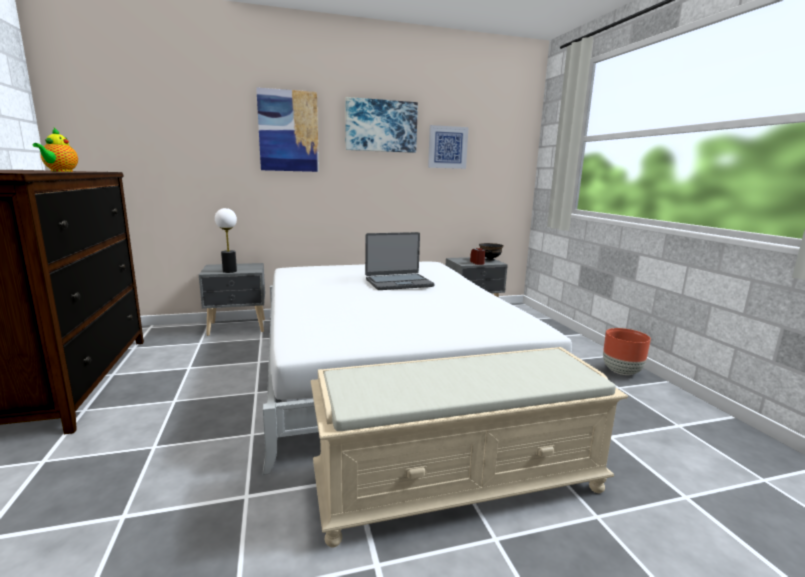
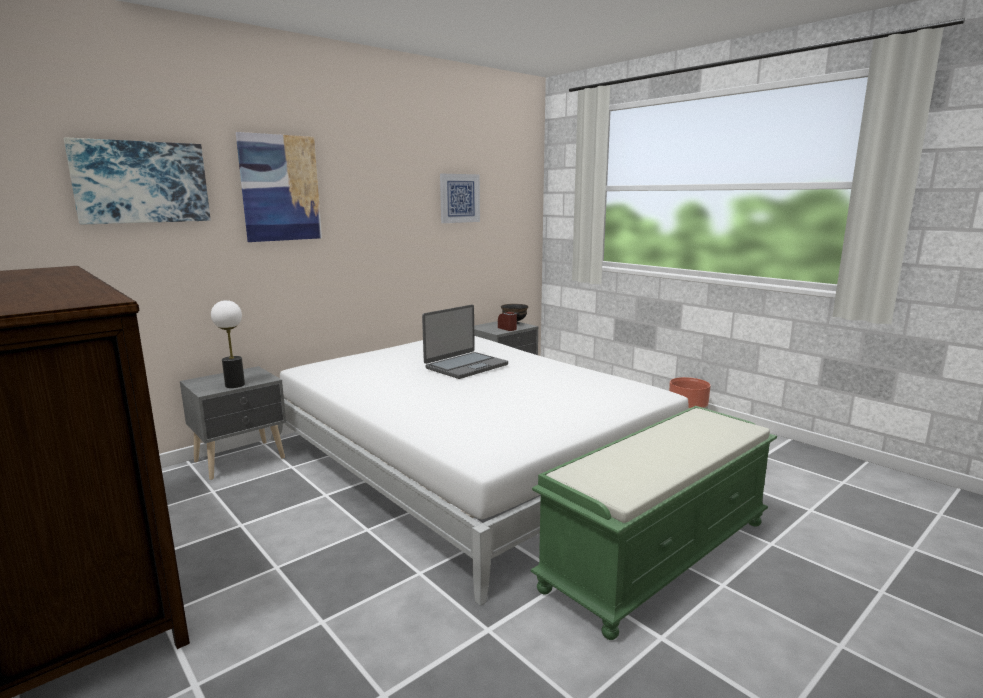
camera: 25 degrees left, 0 degrees up
teapot [32,128,78,172] -> none
beige bench [311,347,628,548] -> green bench [531,406,777,640]
picture [345,97,418,153] -> picture moved to [64,137,211,224]

